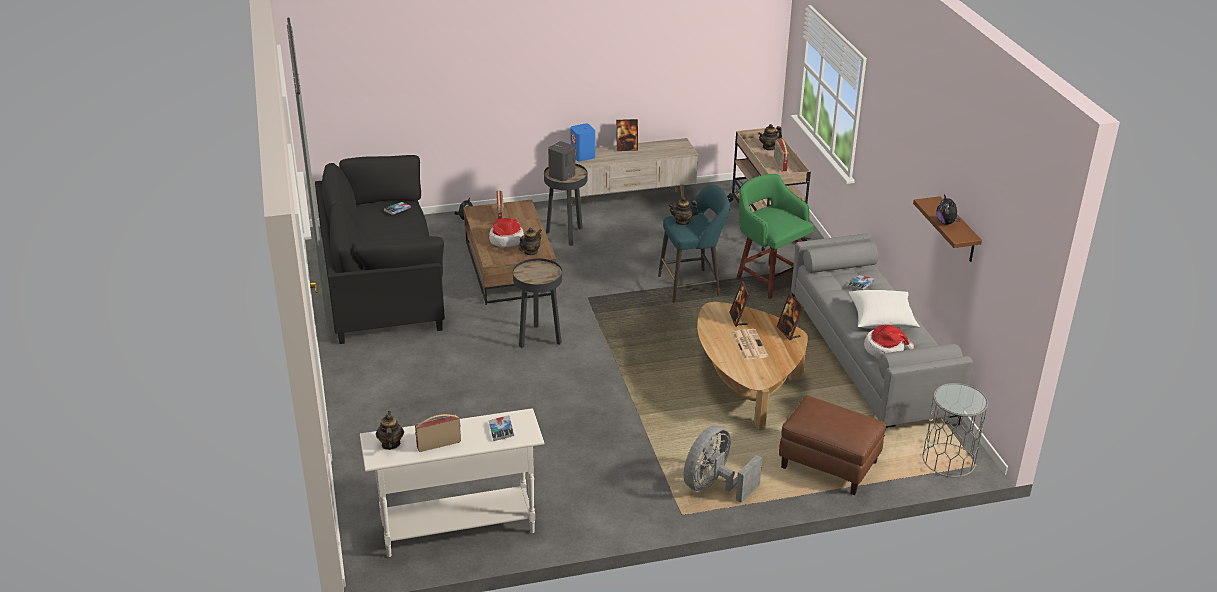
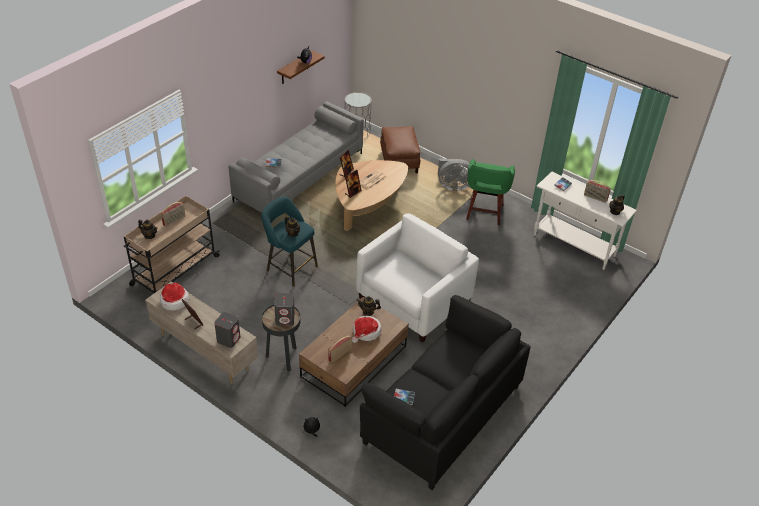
camera: 130 degrees left, 10 degrees up
black side table [513,258,562,348] -> white armchair [356,213,479,343]
blue speaker [571,123,595,162] -> grey speaker [214,312,240,348]
green stool [736,174,814,299] -> green stool moved to [466,159,515,225]
white pillow [849,290,920,328] -> none
hat [864,325,914,358] -> hat moved to [160,283,189,311]

